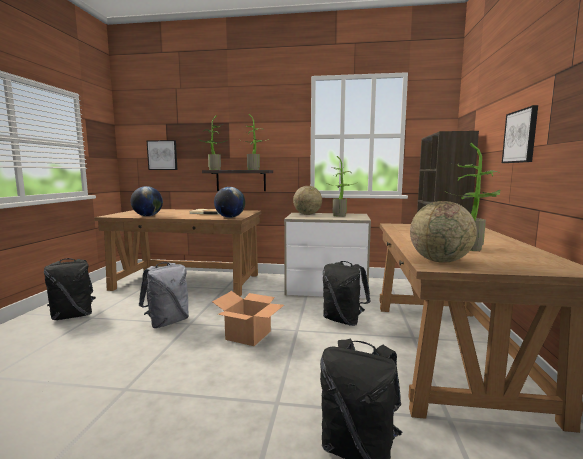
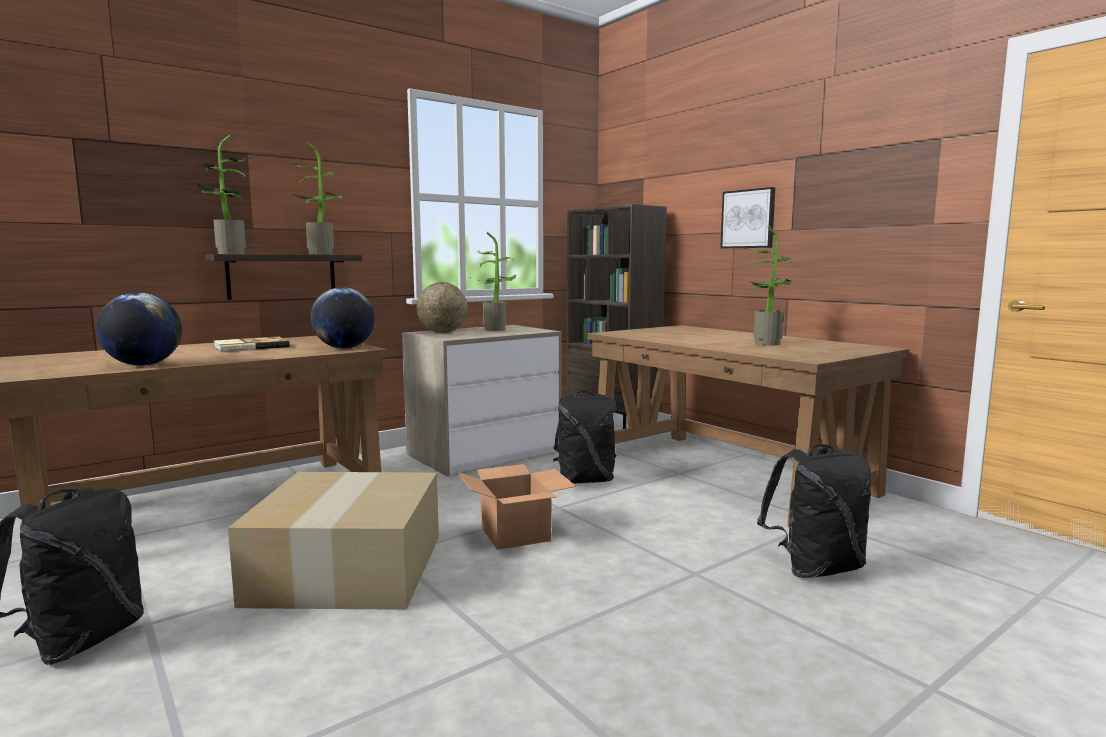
camera: 45 degrees left, 0 degrees up
grey backpack [139,262,189,328] -> cardboard box [228,472,439,610]
picture [147,140,177,170] -> none
globe [410,201,477,263] -> none

